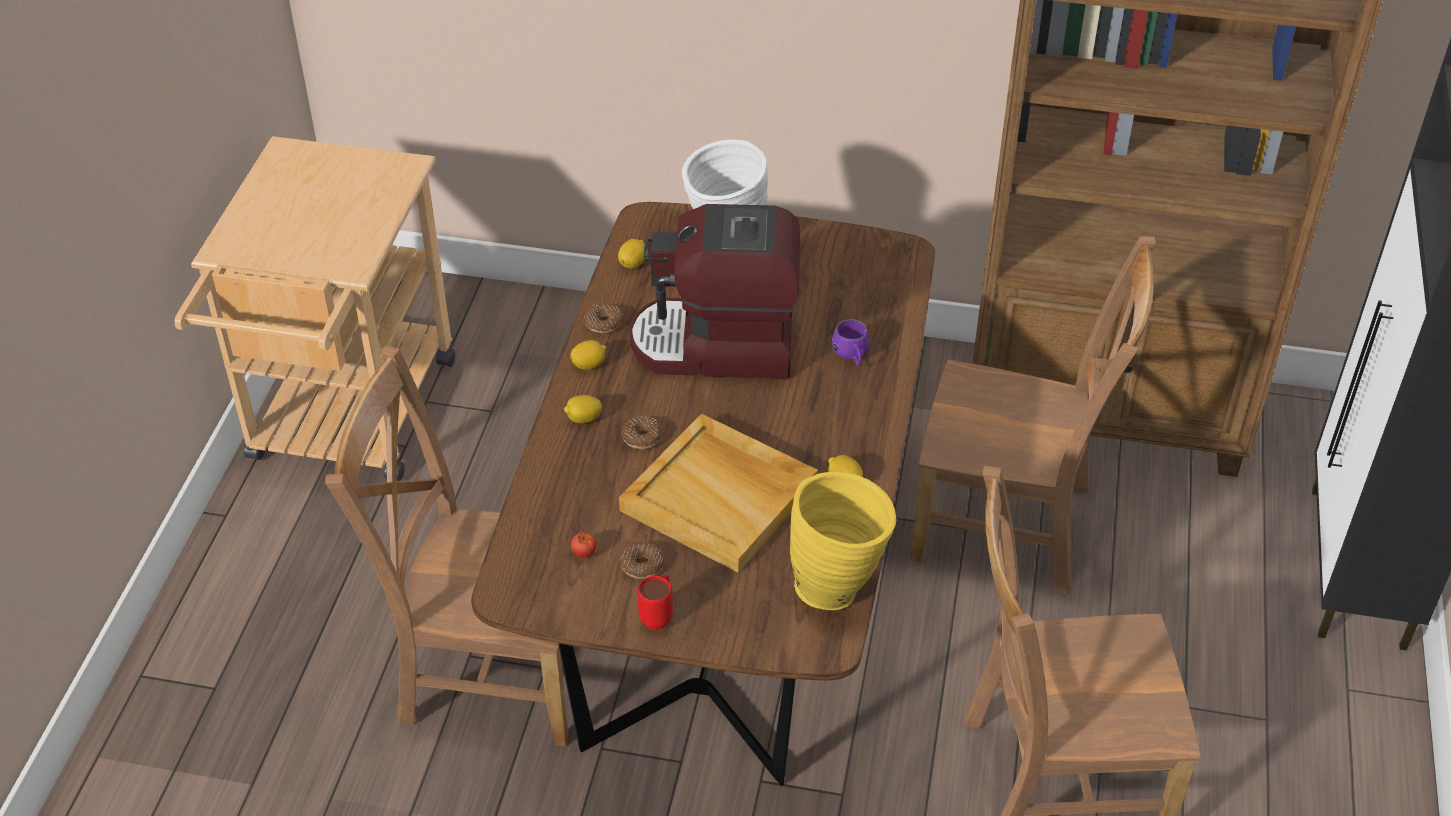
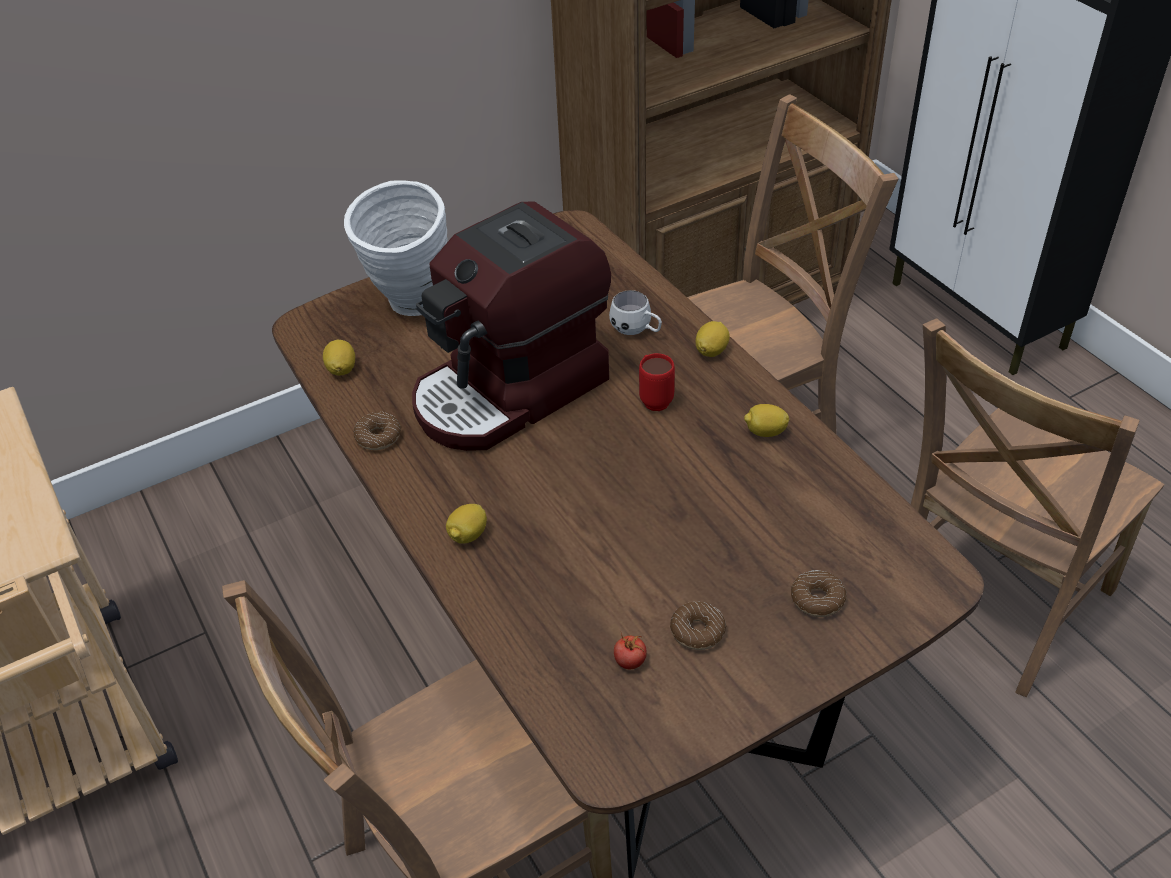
camera: 40 degrees left, 0 degrees up
lemon [570,340,606,370] -> lemon moved to [696,321,730,357]
beige tray [619,414,818,573] -> none
donut [621,416,663,449] -> donut moved to [791,570,846,617]
red mug [638,575,673,630] -> red mug moved to [639,353,675,411]
yellow vase [790,472,896,610] -> none
purple mug [832,319,870,366] -> white mug [609,290,662,335]

